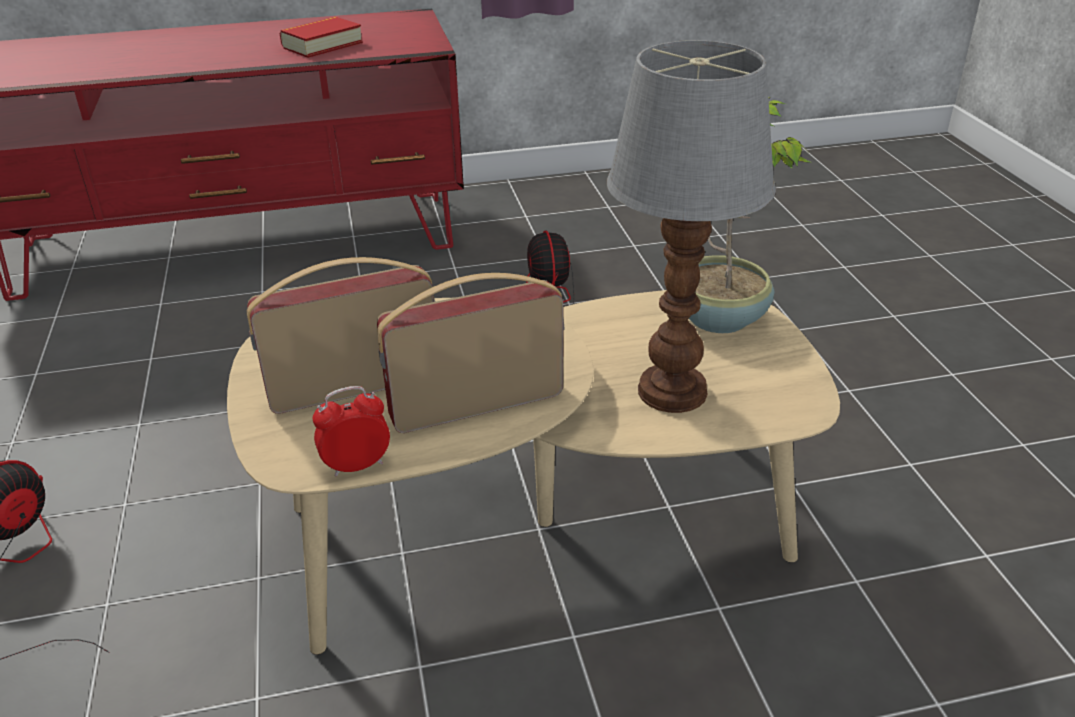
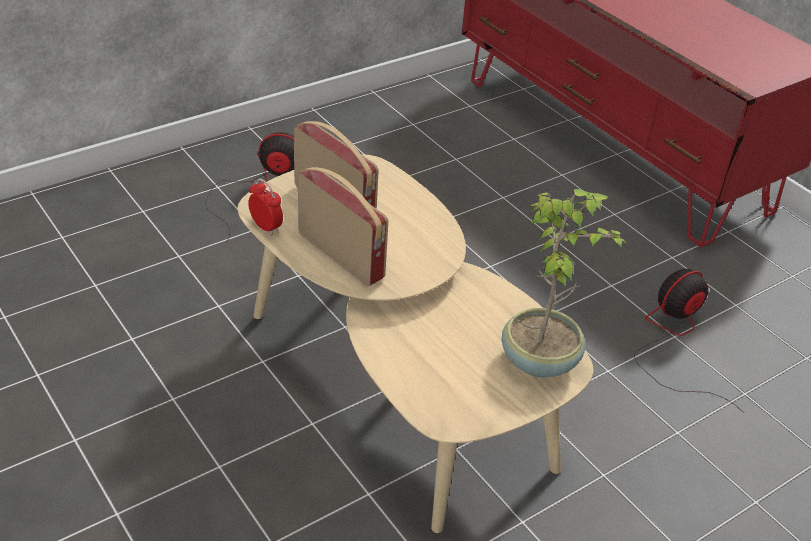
camera: 65 degrees right, 5 degrees up
book [280,17,363,58] -> none
table lamp [607,40,776,413] -> none

